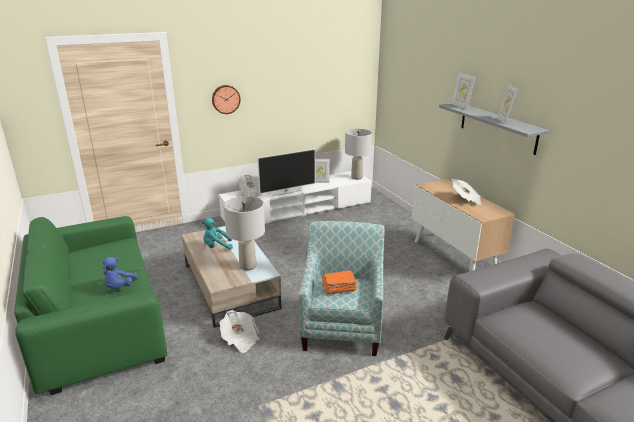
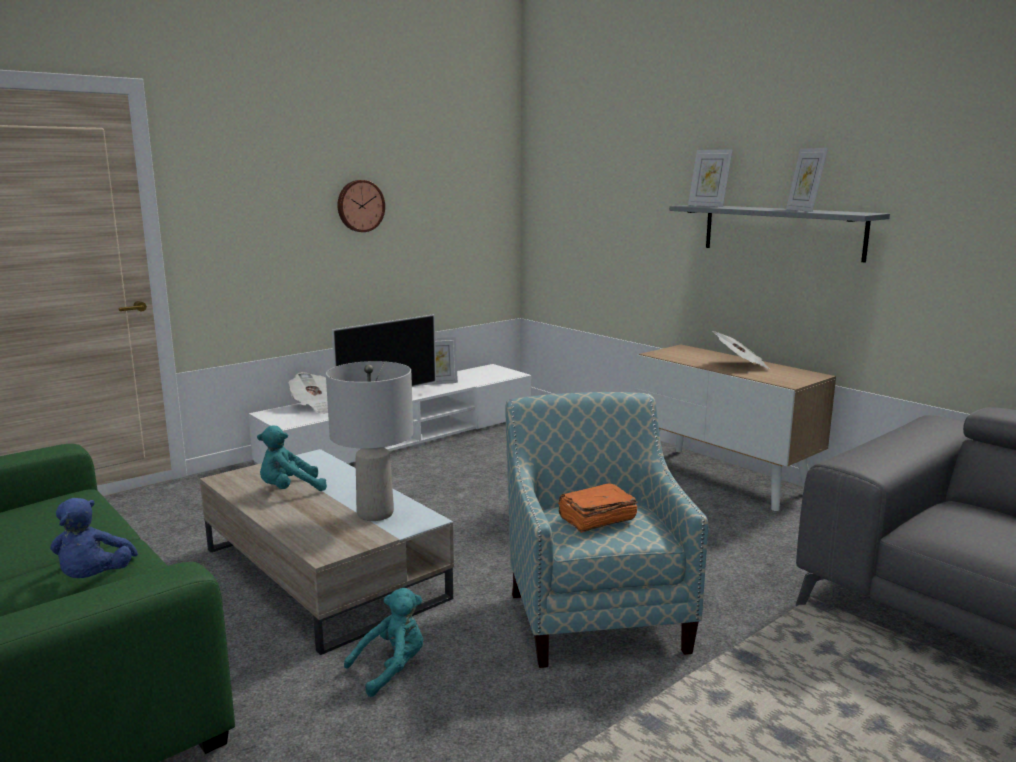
camera: 15 degrees left, 10 degrees down
wall clock [212,85,240,114] -> wall clock moved to [338,180,385,232]
newspaper [219,310,260,353] -> turquoise plush toy [344,588,423,697]
grey table lamp [345,129,372,180] -> none

